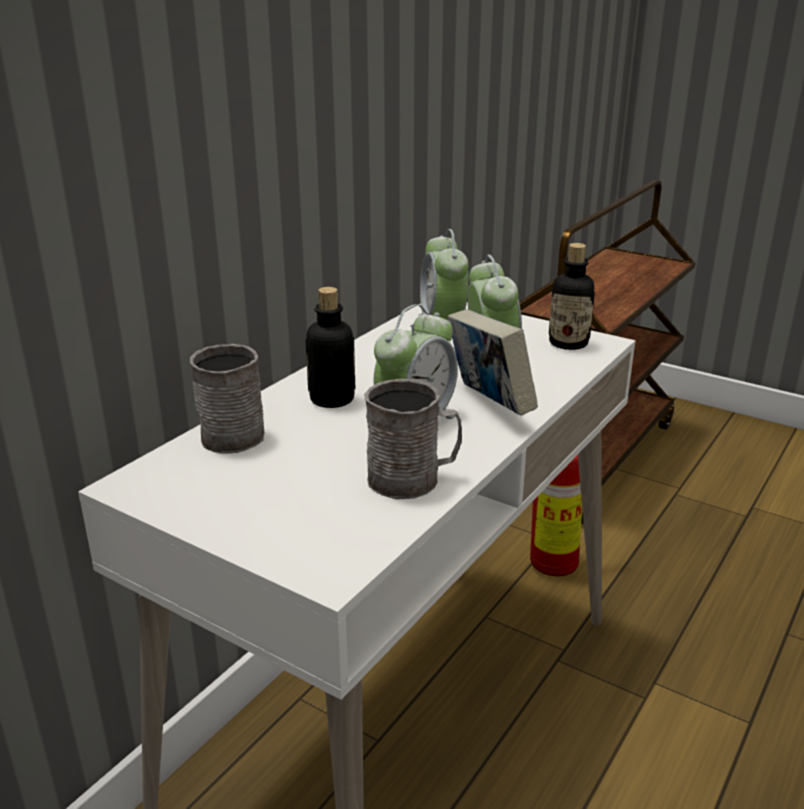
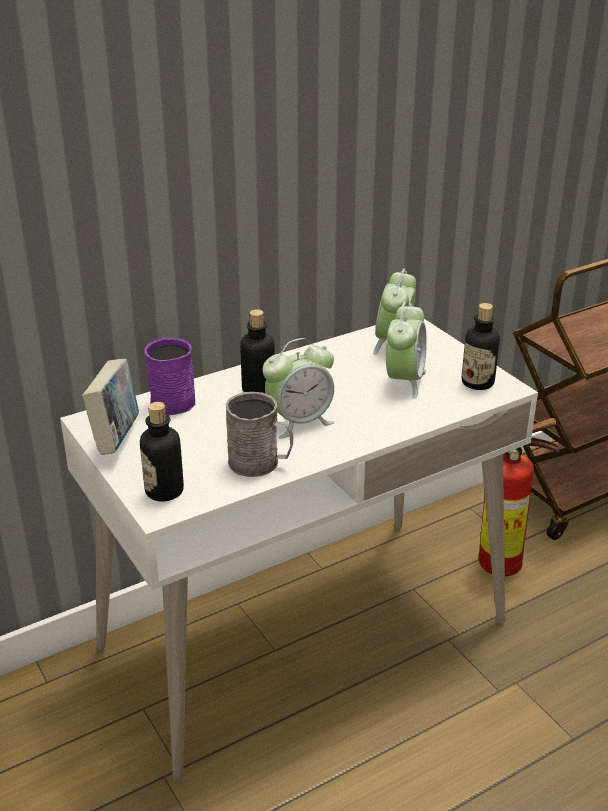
camera: 25 degrees right, 5 degrees up
grey mug [190,344,265,454] -> purple mug [145,338,195,415]
book [447,309,538,416] -> book moved to [82,358,139,455]
none -> bottle [140,402,184,501]

